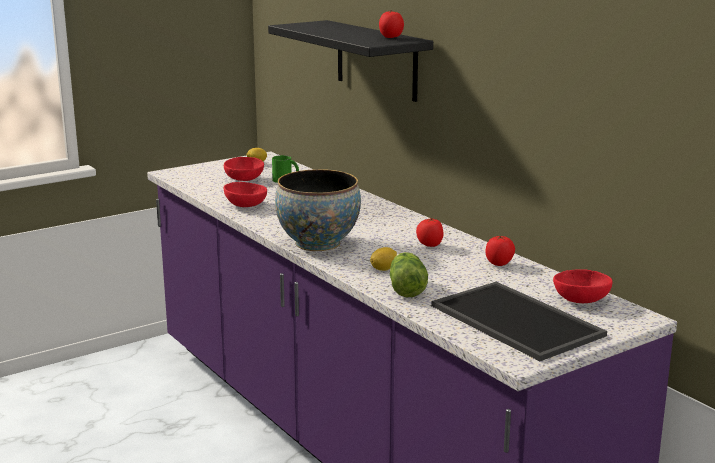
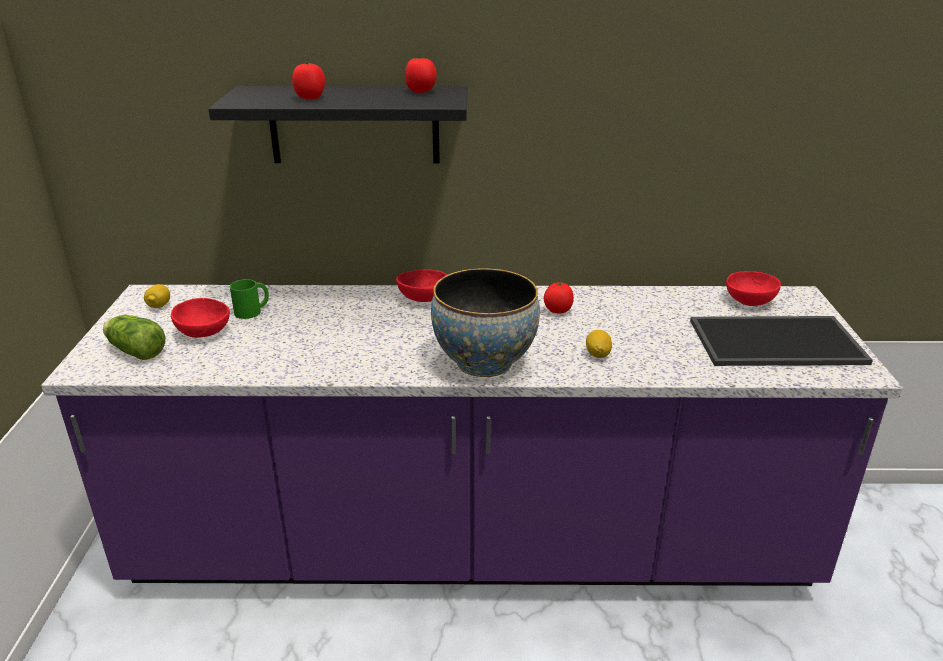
camera: 55 degrees left, 10 degrees up
red bowl [224,182,267,207] -> red bowl moved to [396,269,447,302]
lettuce [390,252,428,297] -> lettuce moved to [103,315,166,360]
tomato [486,235,515,266] -> tomato moved to [292,62,325,99]

